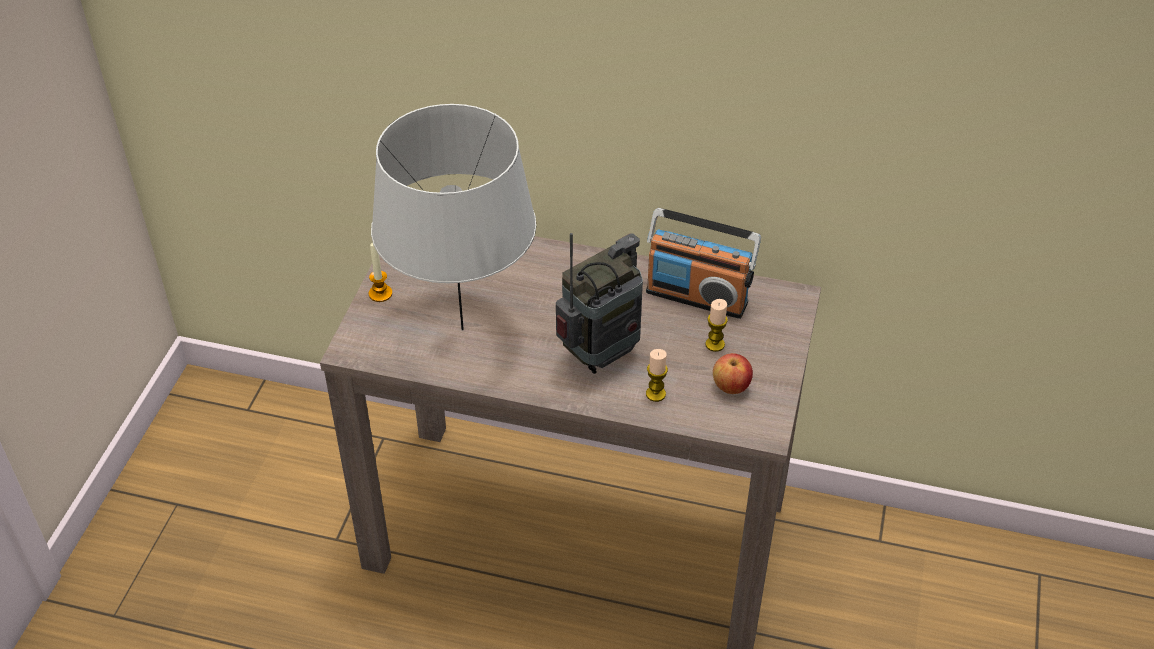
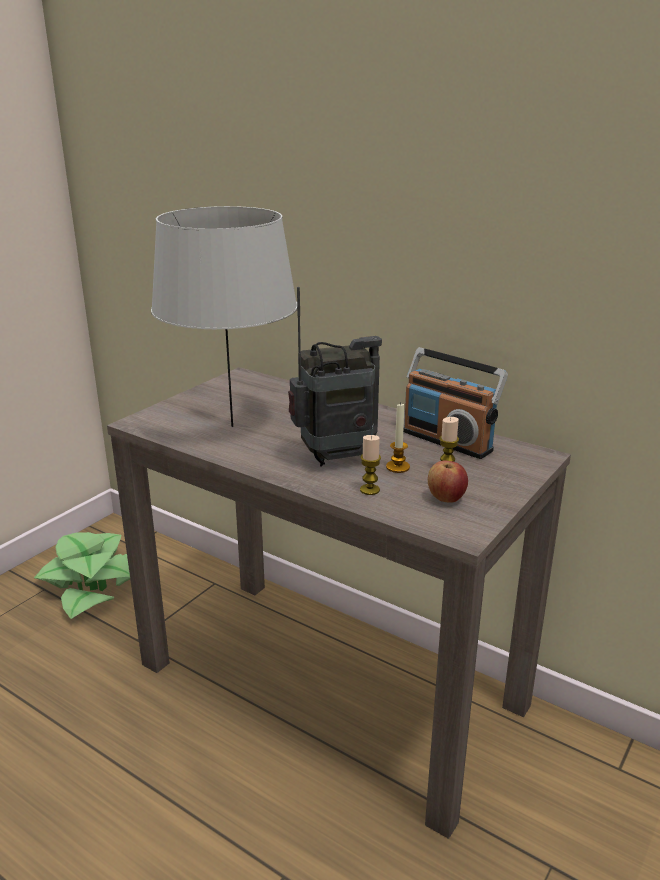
camera: 20 degrees right, 20 degrees down
candle [369,242,392,302] -> candle moved to [386,402,410,473]
none -> potted plant [34,532,130,619]

